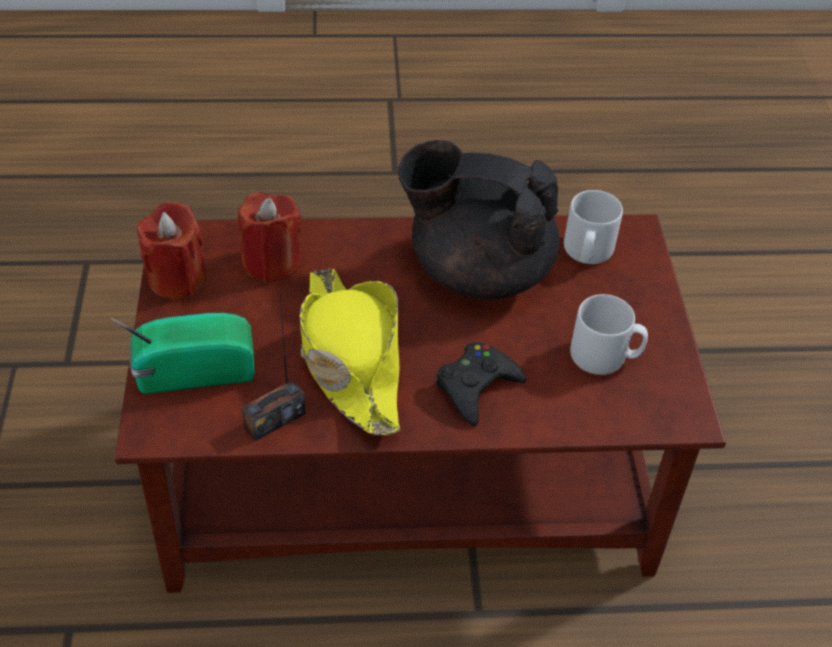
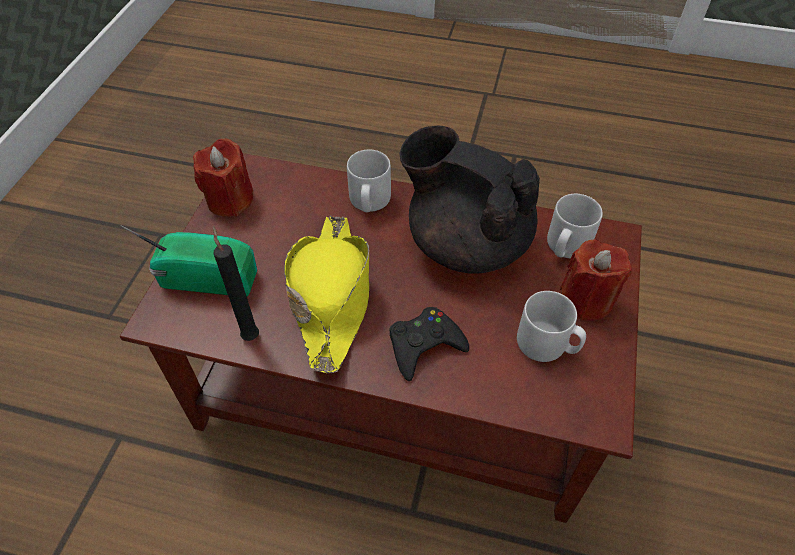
camera: 20 degrees right, 5 degrees up
red candle [238,192,302,283] -> red candle moved to [560,240,632,321]
radio [241,297,306,441] -> black candle [213,226,259,341]
none -> grey mug [347,150,391,212]

